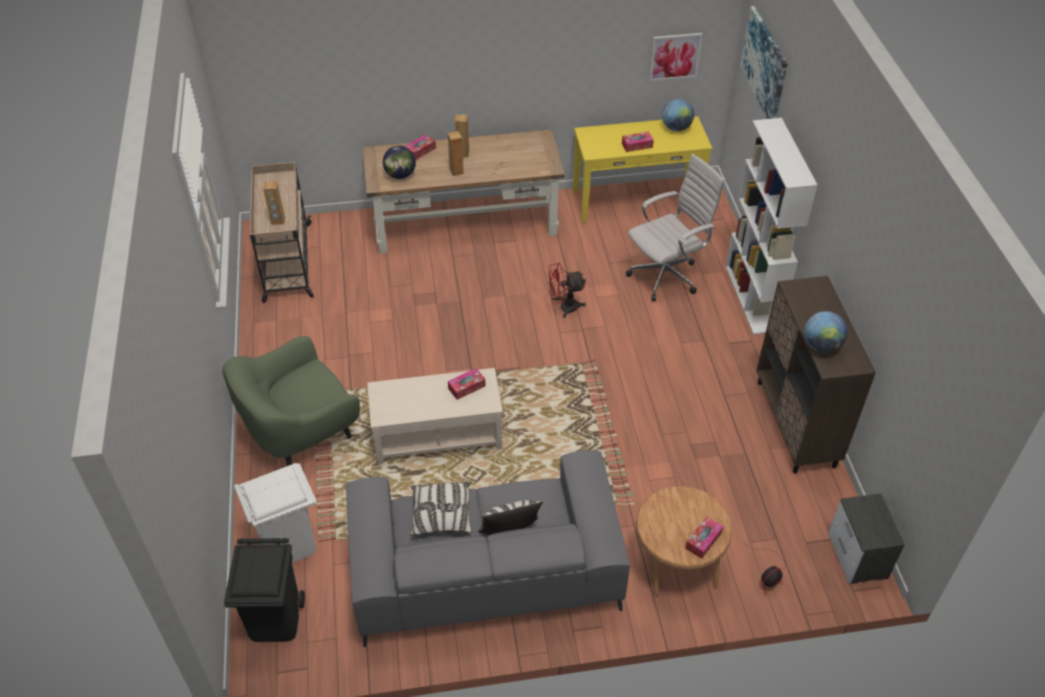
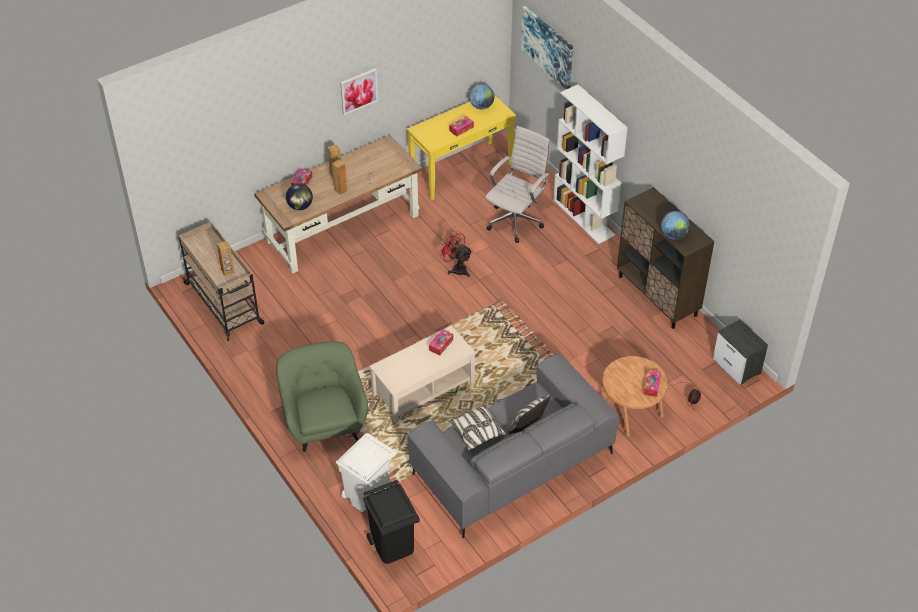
camera: 25 degrees left, 0 degrees up
green armchair [222,336,360,466] -> green armchair turned 135 degrees clockwise [276,342,368,452]
red fan [548,262,586,318] -> red fan turned 75 degrees clockwise [438,231,472,277]
picture [649,33,703,81] -> picture moved to [340,68,378,115]

